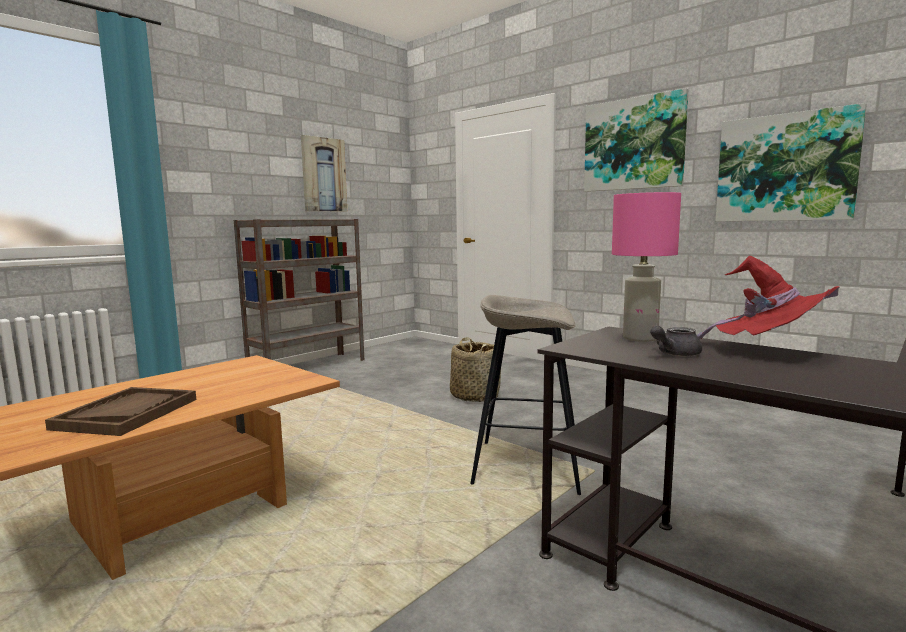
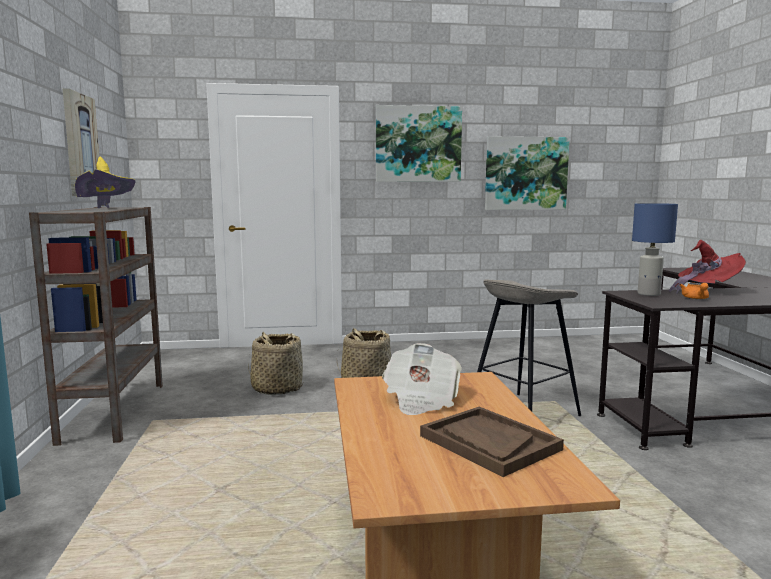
camera: 50 degrees left, 0 degrees up
pink table lamp [612,192,681,342] -> blue table lamp [632,203,678,296]
grey teapot [650,325,702,356] -> orange teapot [679,283,709,299]
none -> yellow hat [75,157,136,208]
none -> basket [248,332,304,395]
none -> newspaper [382,343,462,415]

